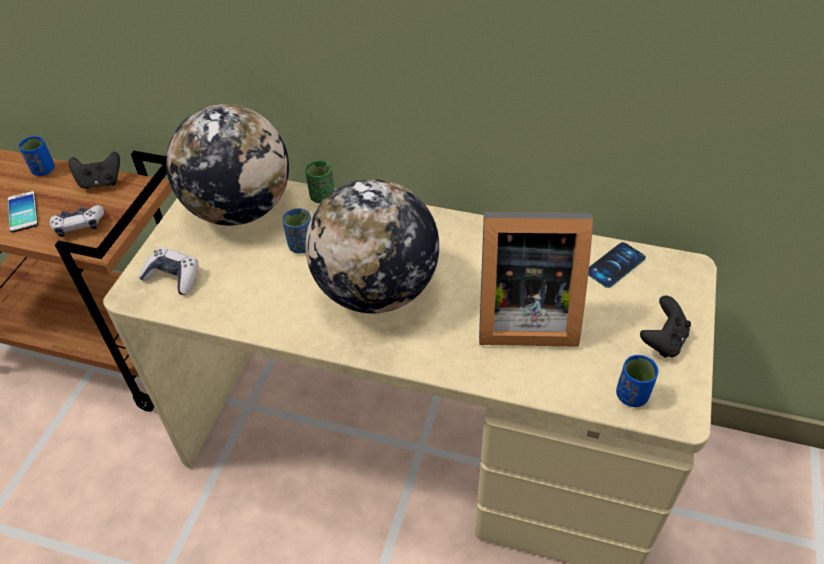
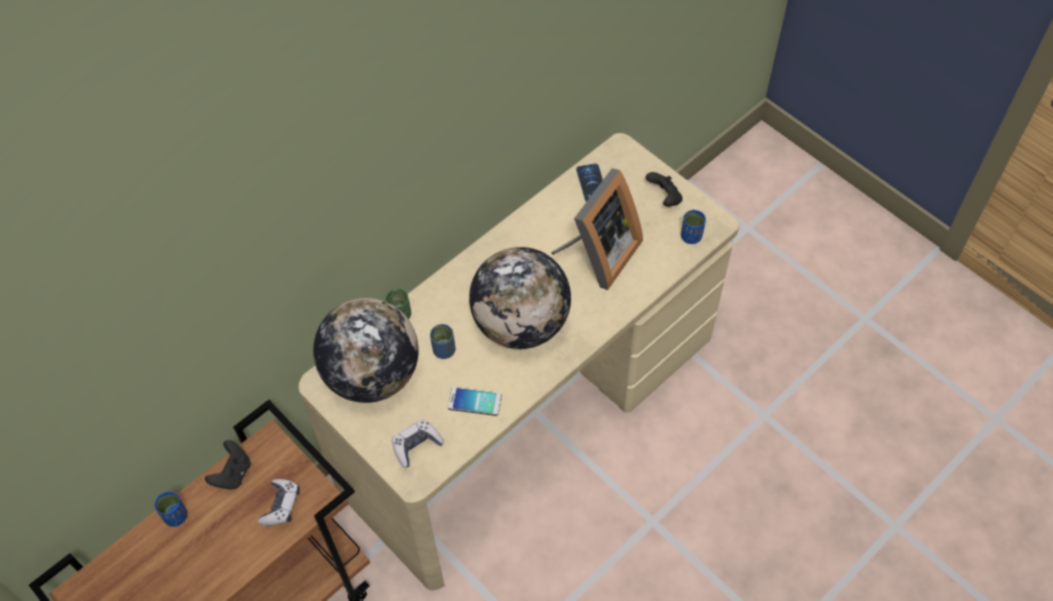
camera: 60 degrees left, 10 degrees up
phone [7,191,38,232] -> phone moved to [448,387,502,416]

